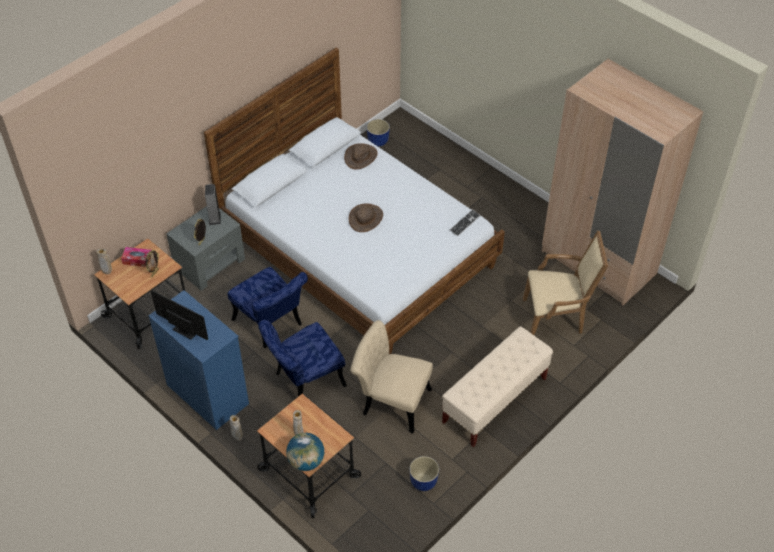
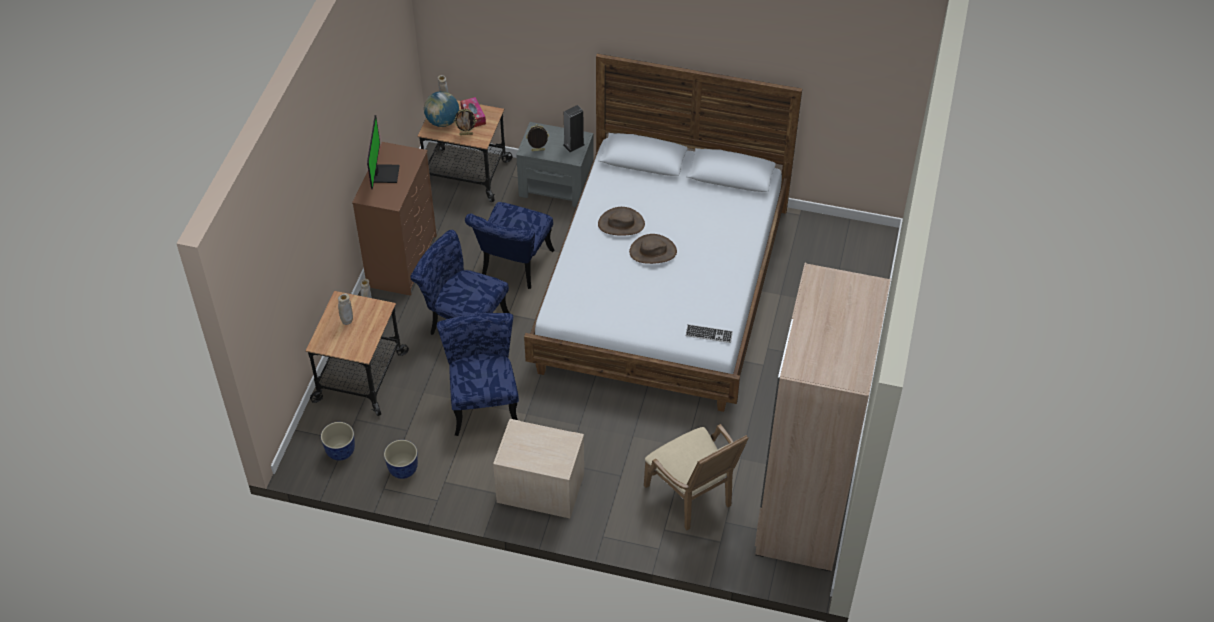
camera: 60 degrees right, 0 degrees up
blue dresser [148,290,249,430] -> brown dresser [352,142,437,296]
globe [286,433,324,471] -> globe moved to [424,91,459,127]
brown hat [344,143,378,169] -> brown hat moved to [598,207,645,236]
beige chair [350,320,433,433] -> blue chair [437,313,519,436]
planter [367,119,390,147] -> planter moved to [321,422,355,461]
beige bench [442,327,553,448] -> beige nightstand [493,419,584,518]

